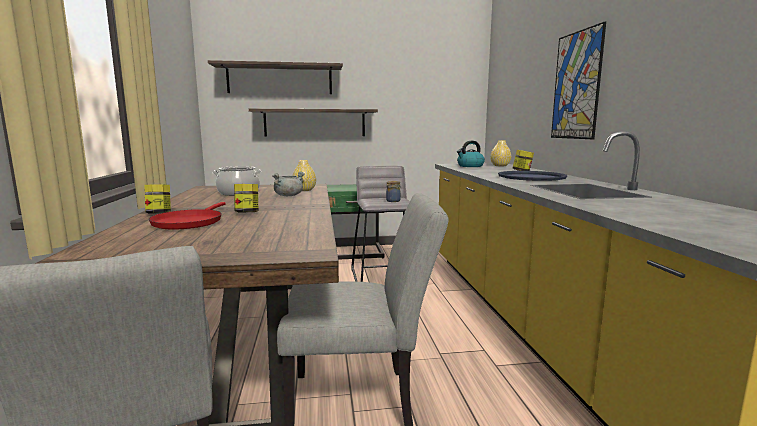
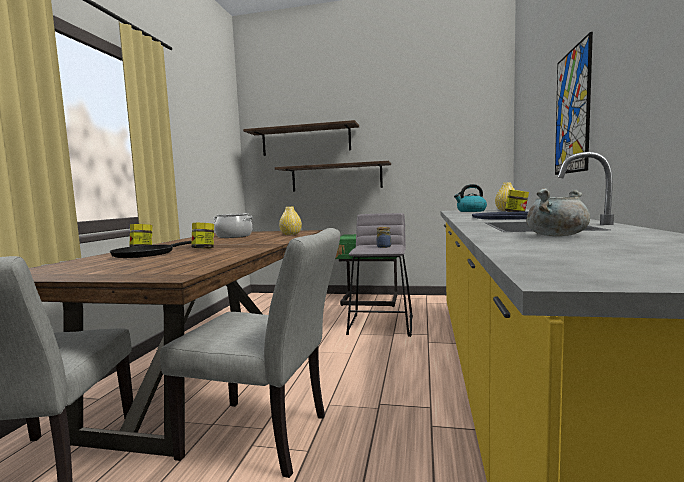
camera: 20 degrees right, 5 degrees down
red frying pan [149,202,226,229] -> black frying pan [110,241,192,258]
grey cooking pot [272,171,305,196] -> grey cooking pot moved to [526,188,590,236]

